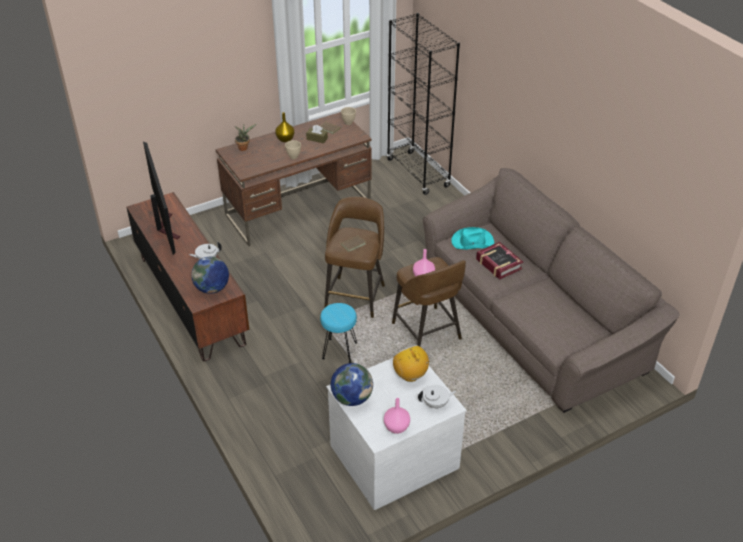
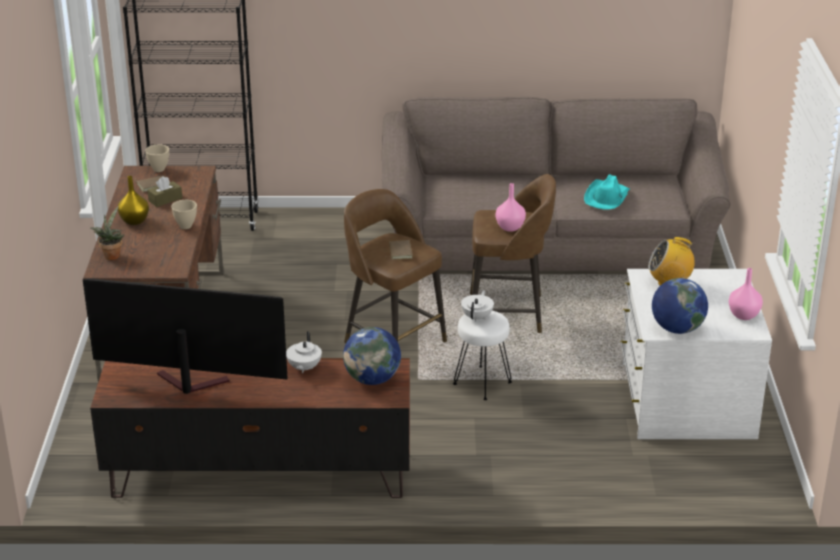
camera: 60 degrees left, 10 degrees down
turquoise stool [320,303,357,363] -> white stool [453,311,512,400]
white teapot [418,385,456,409] -> white teapot moved to [461,290,494,322]
turquoise hat [451,227,494,250] -> turquoise hat moved to [584,175,630,209]
book [476,242,523,280] -> none

